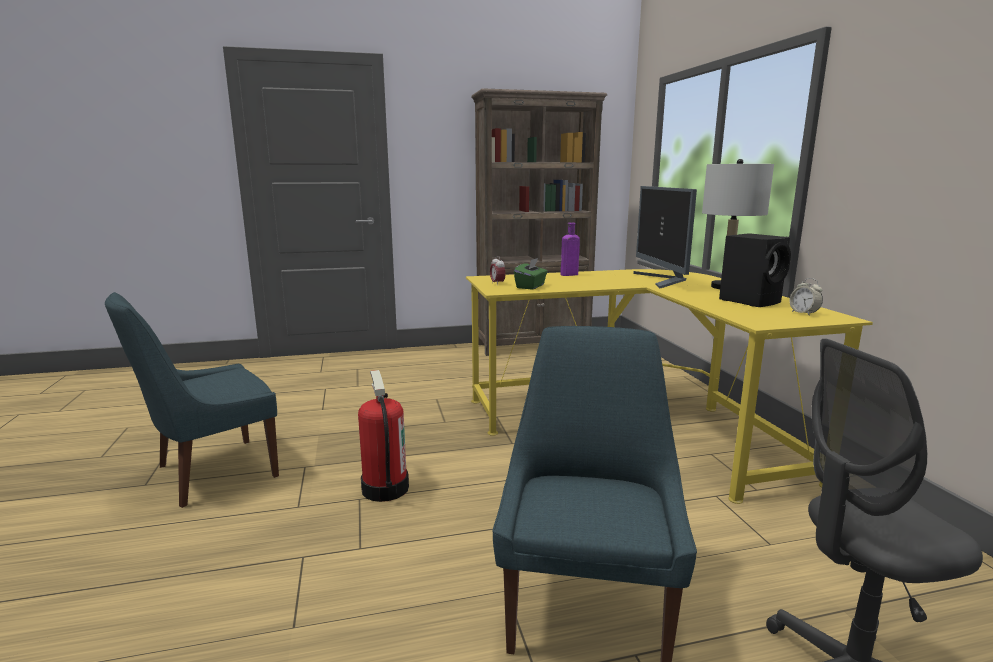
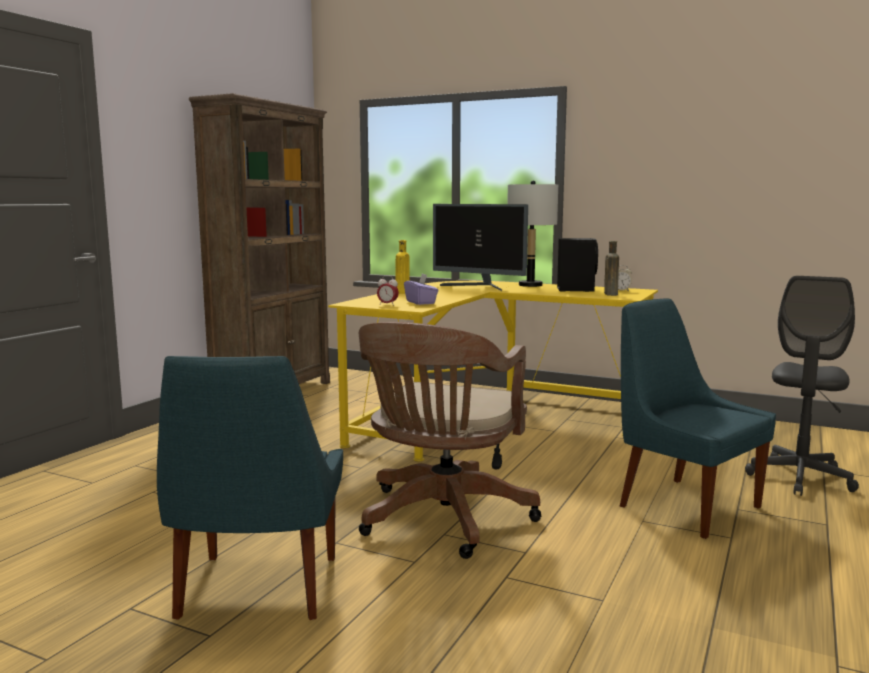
camera: 50 degrees left, 5 degrees down
fire extinguisher [358,370,409,502] -> brown office chair [359,322,541,559]
green tissue box [514,258,548,290] -> purple tissue box [404,274,439,305]
purple bottle [561,223,580,276] -> yellow bottle [395,240,410,294]
none -> brown bottle [604,241,619,296]

